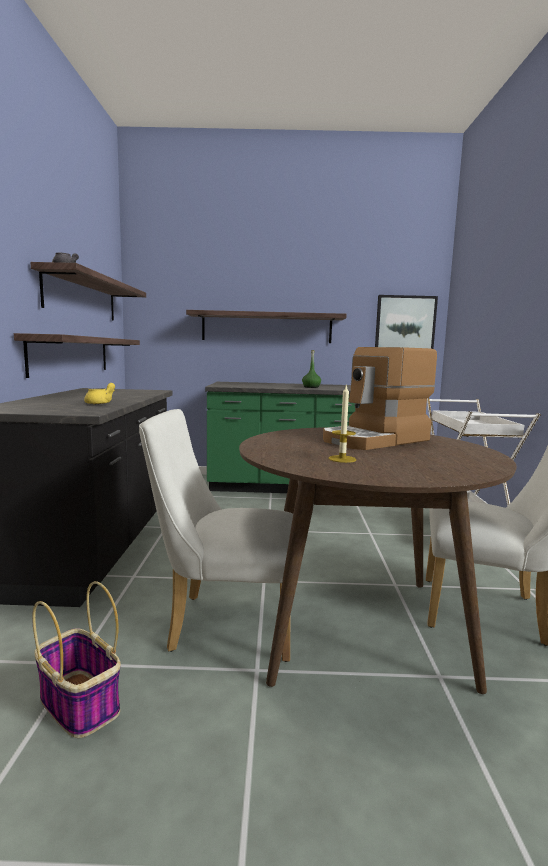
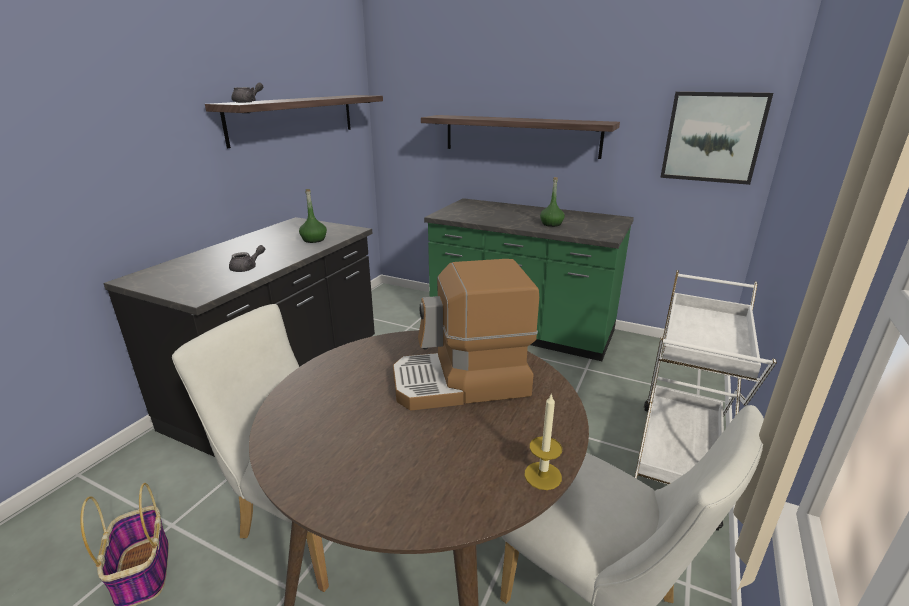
camera: 25 degrees right, 15 degrees up
shelf [14,333,140,378] -> none
yellow teapot [84,383,115,404] -> grey teapot [229,245,265,272]
candle [329,386,356,463] -> candle moved to [525,393,562,490]
none -> green bottle [299,189,327,243]

